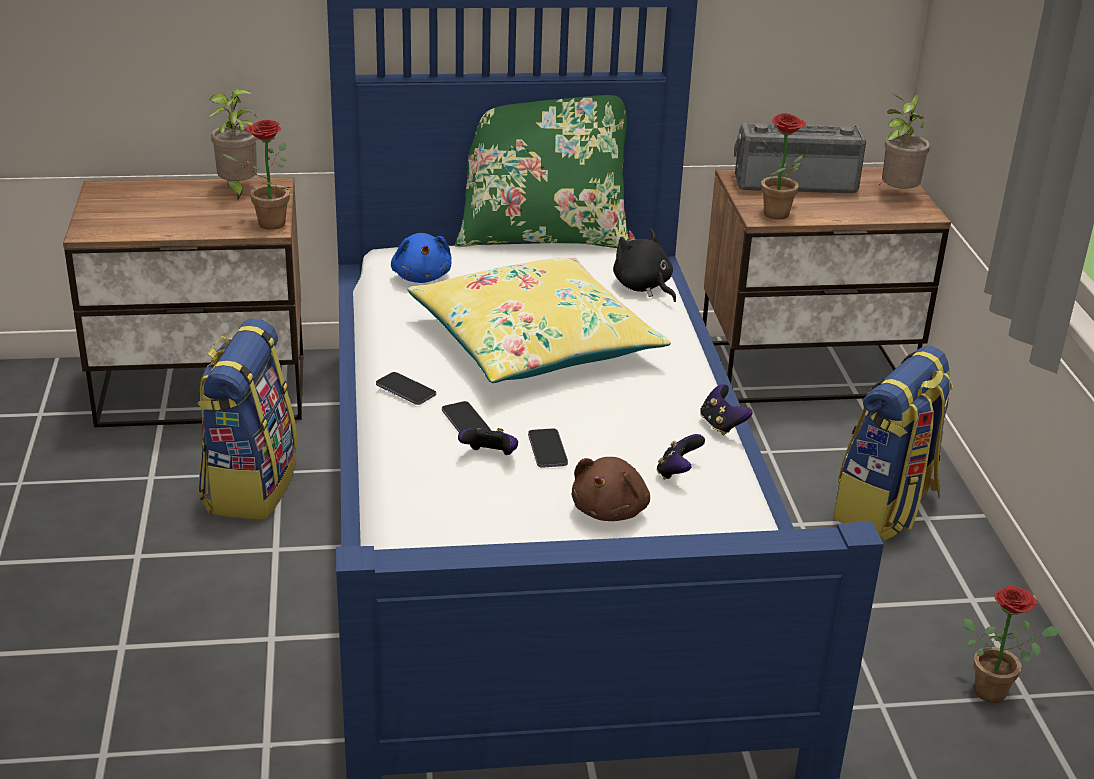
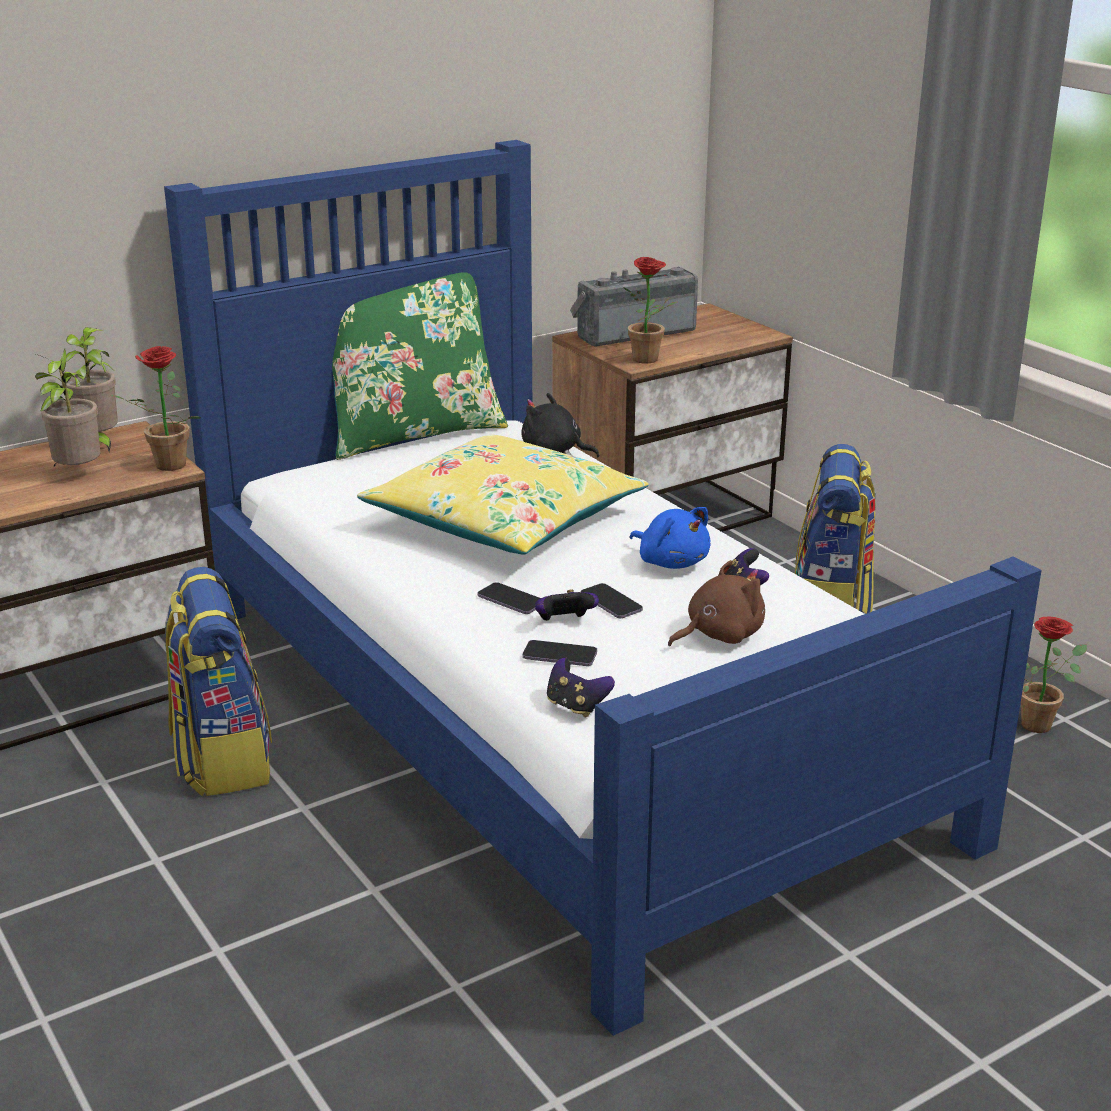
camera: 25 degrees left, 5 degrees down
phone [376,372,436,405] -> phone moved to [523,640,597,666]
blue plush toy [391,233,452,283] -> blue plush toy moved to [630,507,710,569]
brown plush toy [571,457,650,521] -> brown plush toy turned 120 degrees counterclockwise [668,560,765,646]
game controller [700,384,753,435] -> game controller moved to [547,658,615,717]
potted plant [879,93,930,189] -> potted plant moved to [35,349,100,467]

